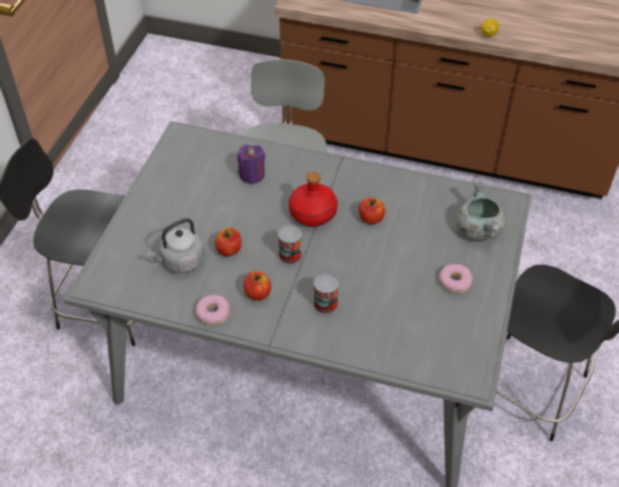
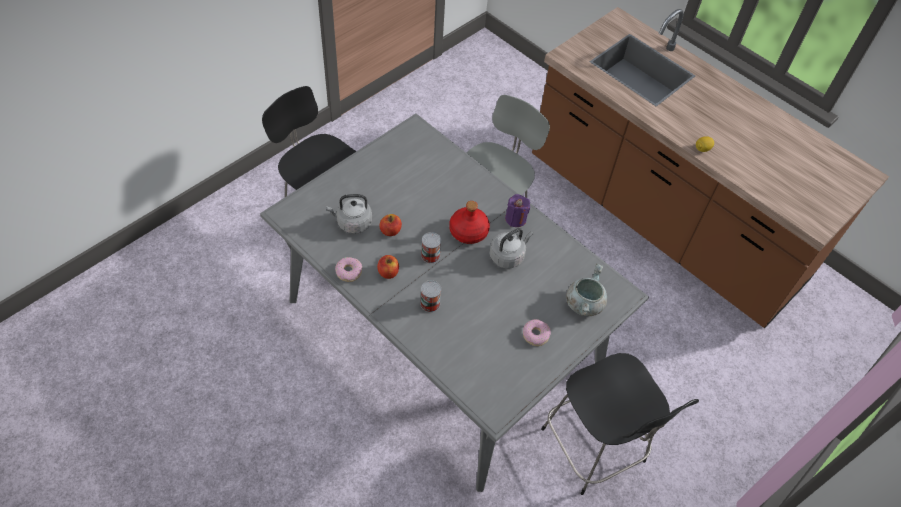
camera: 25 degrees right, 5 degrees up
purple candle [237,145,265,184] -> purple candle moved to [505,194,530,227]
apple [358,197,385,224] -> grey kettle [490,228,533,269]

